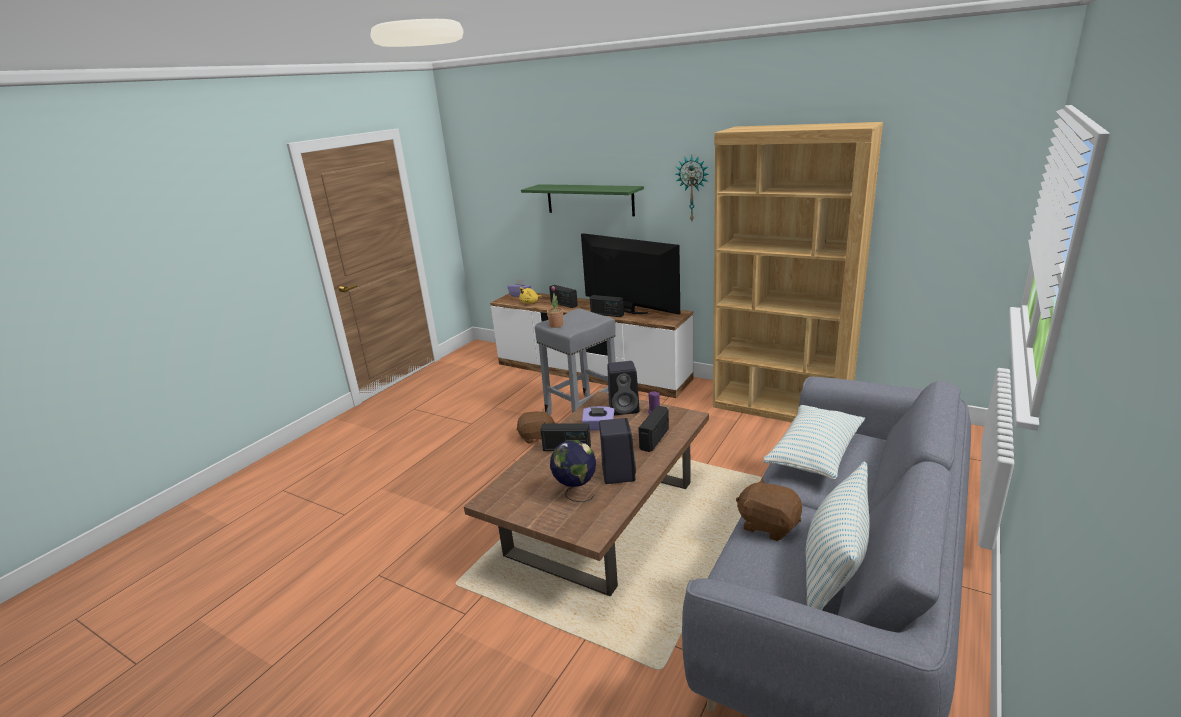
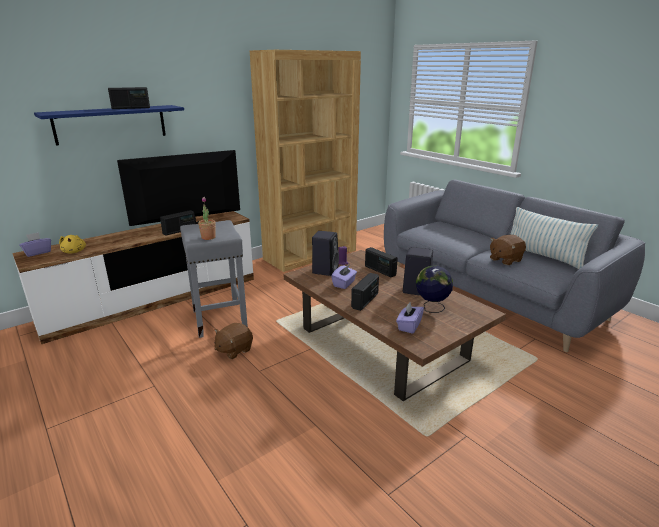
camera: 70 degrees left, 0 degrees up
brown plush toy [517,409,557,444] -> brown plush toy turned 150 degrees counterclockwise [215,323,253,359]
green shelf [521,184,644,216] -> blue shelf [34,105,184,146]
radio [549,285,578,308] -> radio moved to [108,87,150,109]
wall clock [676,155,709,221] -> none
pillow [763,405,865,479] -> none
none -> purple tissue box [396,302,424,334]

